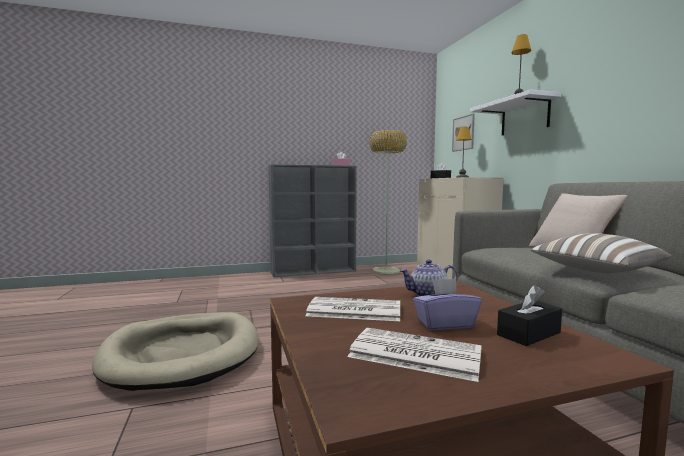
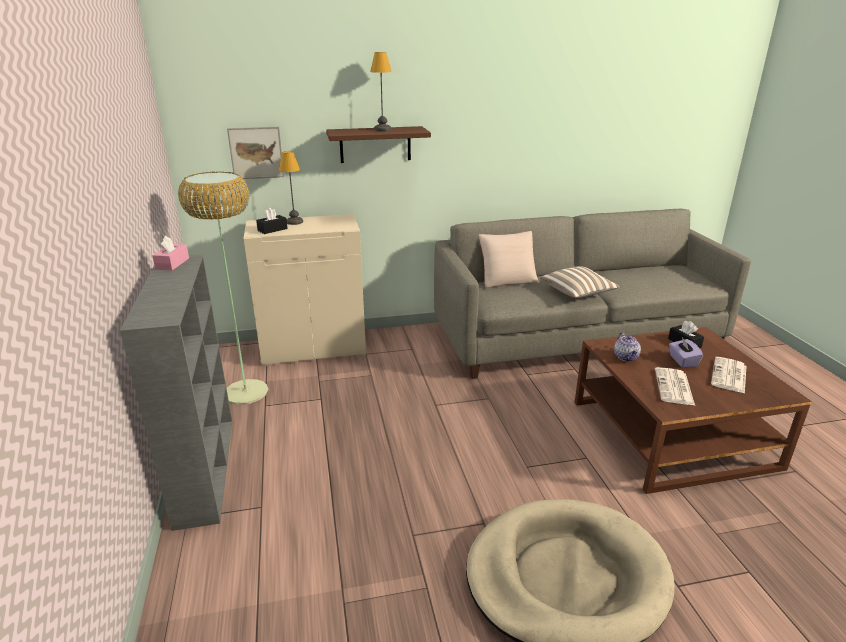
camera: 85 degrees left, 20 degrees up
white shelf [470,89,561,135] -> brown shelf [326,126,431,163]

